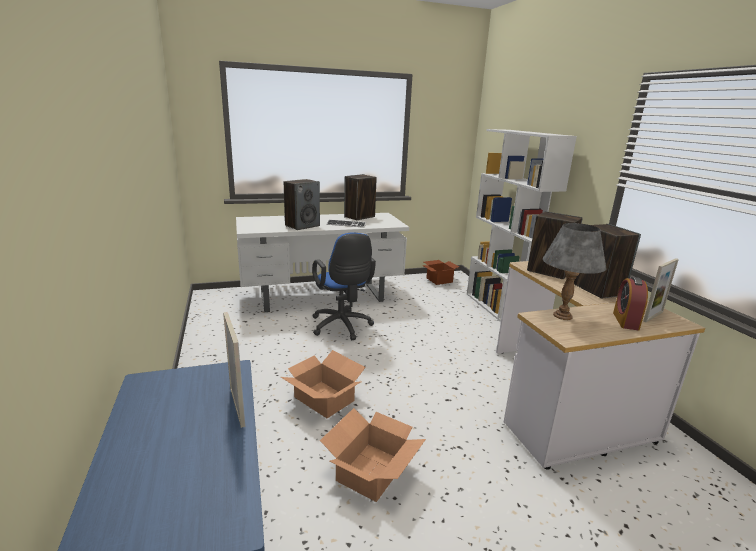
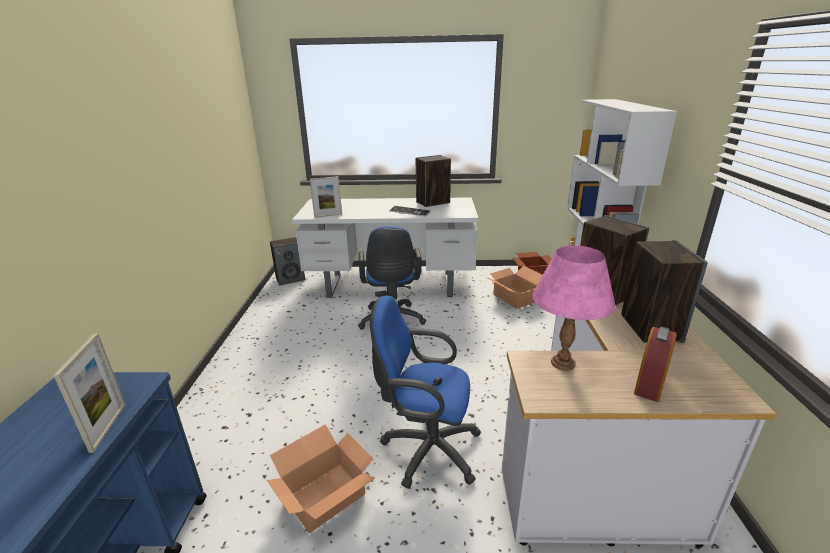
camera: 20 degrees right, 5 degrees up
cardboard box [281,350,366,418] -> cardboard box moved to [486,265,543,309]
speaker [284,179,320,230] -> speaker moved to [270,237,305,285]
grey table lamp [543,223,607,320] -> pink table lamp [533,246,616,371]
picture frame [643,258,679,322] -> picture frame moved to [310,176,342,218]
none -> blue office chair [370,295,481,489]

